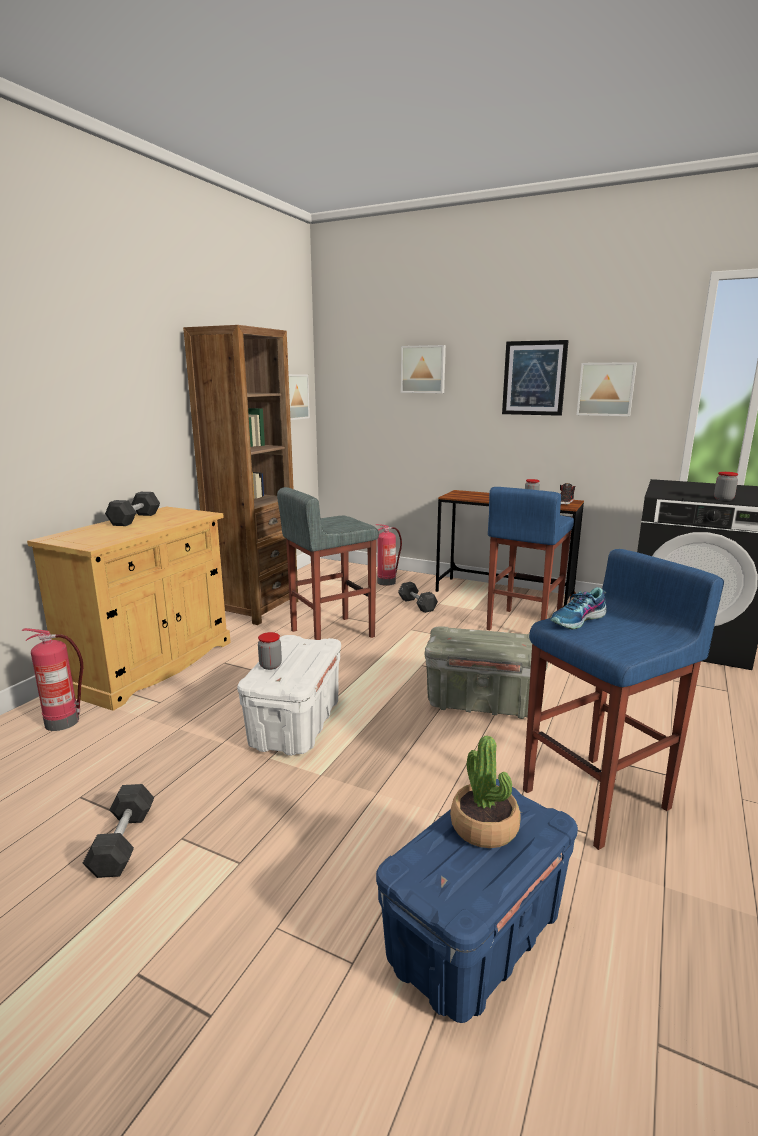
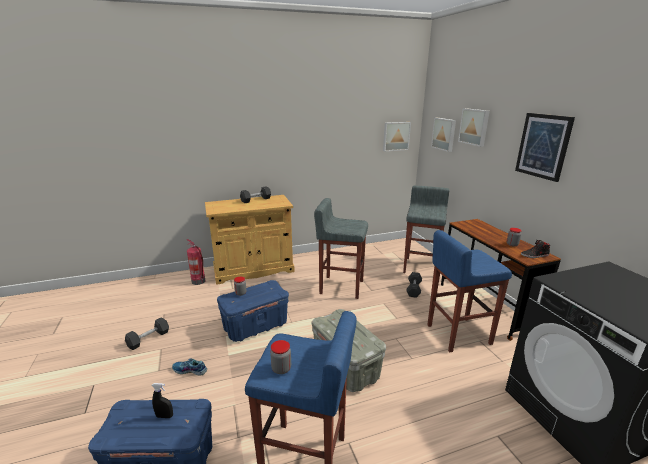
camera: 45 degrees right, 5 degrees up
brown bookcase [183,325,298,625] -> none
white storage box [237,635,341,756] -> blue storage box [217,280,289,342]
fire extinguisher [376,524,402,586] -> grey stool [403,186,449,273]
potted plant [450,735,521,848] -> black spray bottle [151,383,173,418]
shoe [550,587,606,629] -> shoe moved to [172,358,207,376]
picture [577,362,637,416] -> picture moved to [431,118,456,152]
jar [714,472,738,501] -> jar moved to [270,340,291,374]

